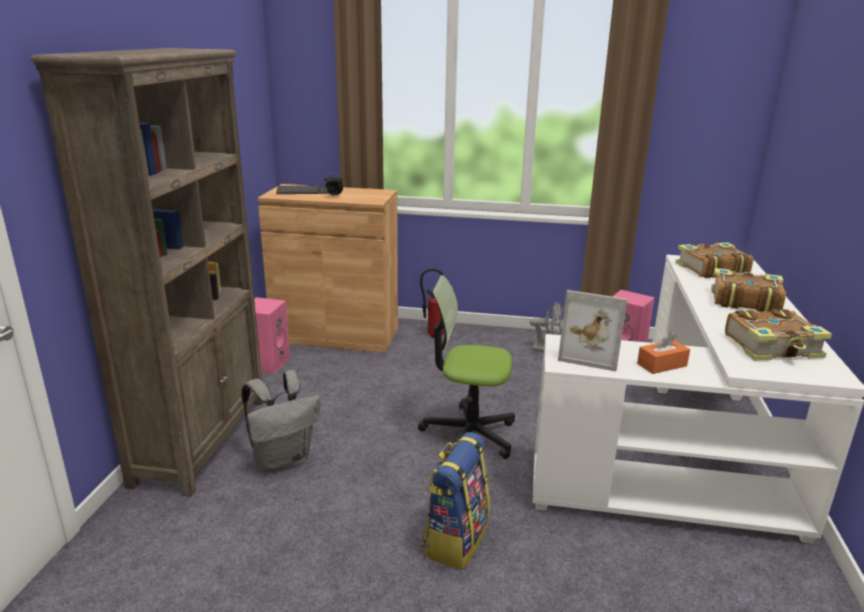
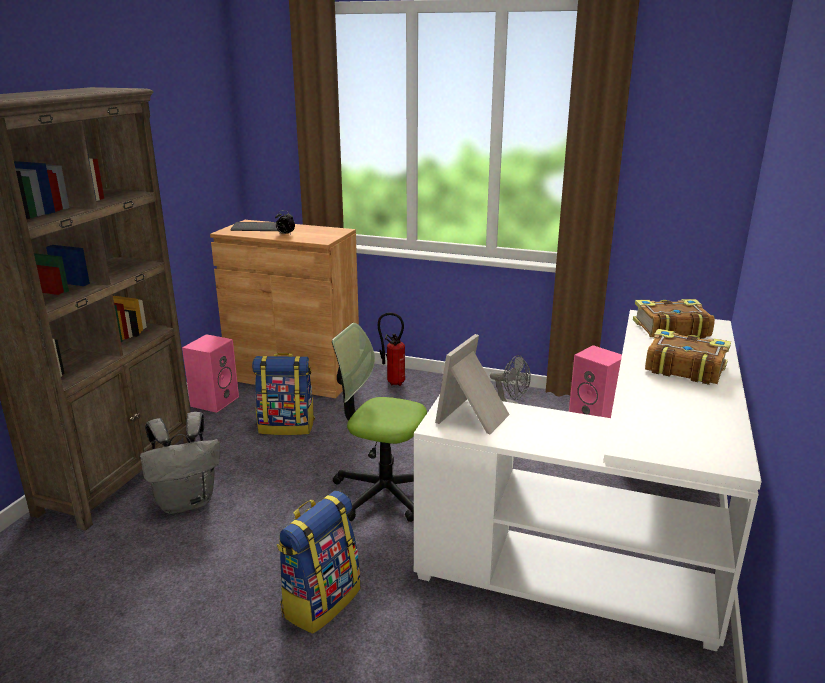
camera: 10 degrees right, 0 degrees up
picture frame [558,290,627,371] -> picture frame turned 90 degrees clockwise [435,334,510,434]
orange tissue box [637,331,690,374] -> none
book [725,309,832,361] -> none
none -> backpack [252,353,315,435]

